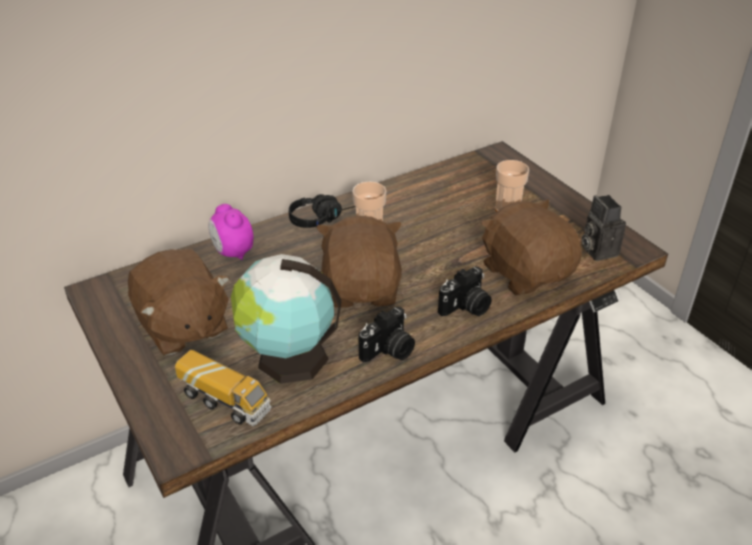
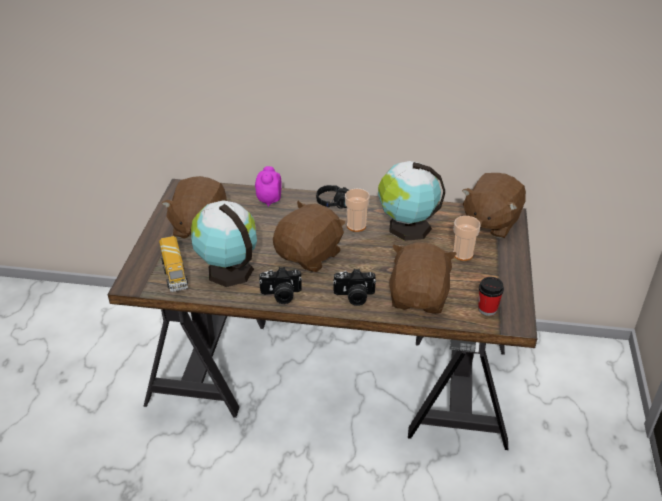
camera: 40 degrees right, 0 degrees up
camera [582,195,626,261] -> cup [478,277,504,316]
none -> globe [378,161,445,241]
none -> brown plush toy [462,173,526,238]

